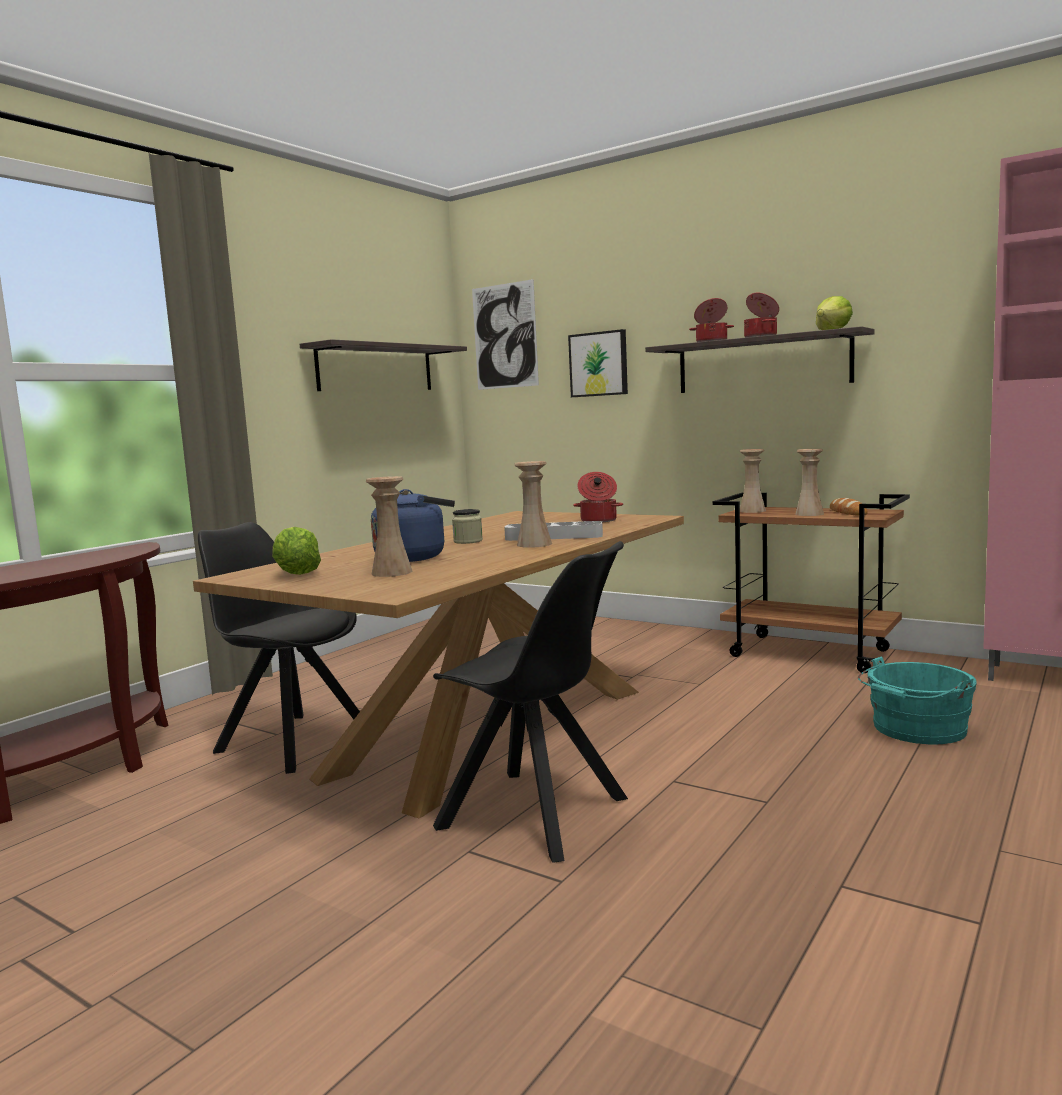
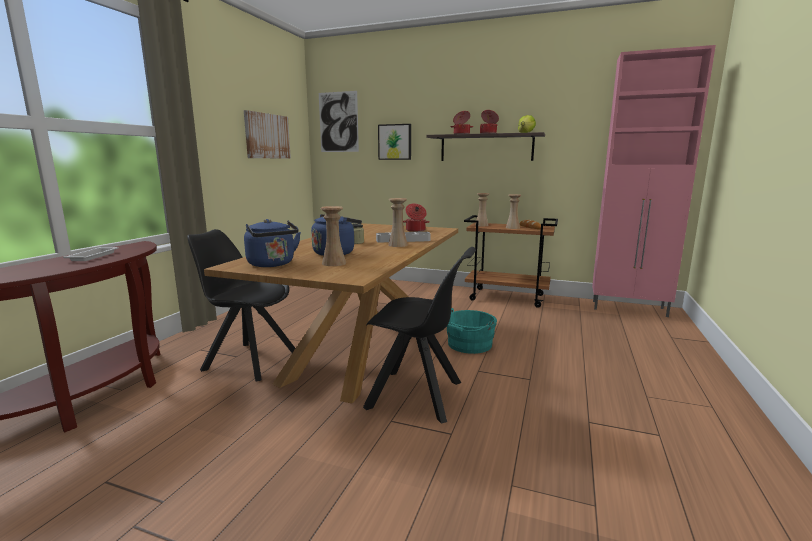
camera: 15 degrees left, 5 degrees up
lettuce [272,527,321,575] -> blue kettle [244,219,301,267]
shelf [300,339,467,391] -> picture [244,110,291,159]
turquoise bucket [858,657,977,745] -> turquoise bucket moved to [446,308,497,354]
none -> white tray [63,247,118,261]

